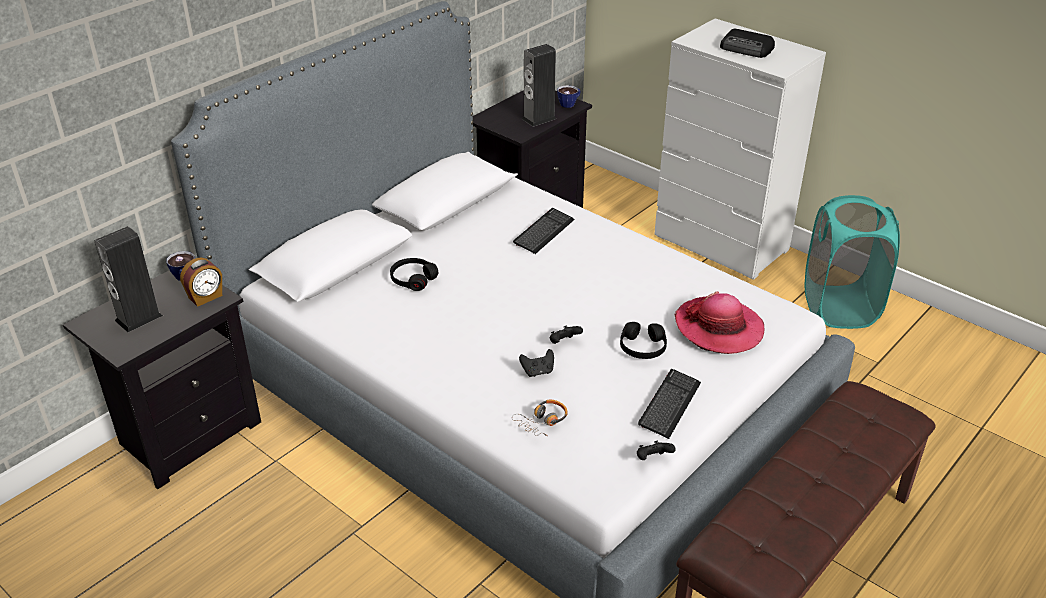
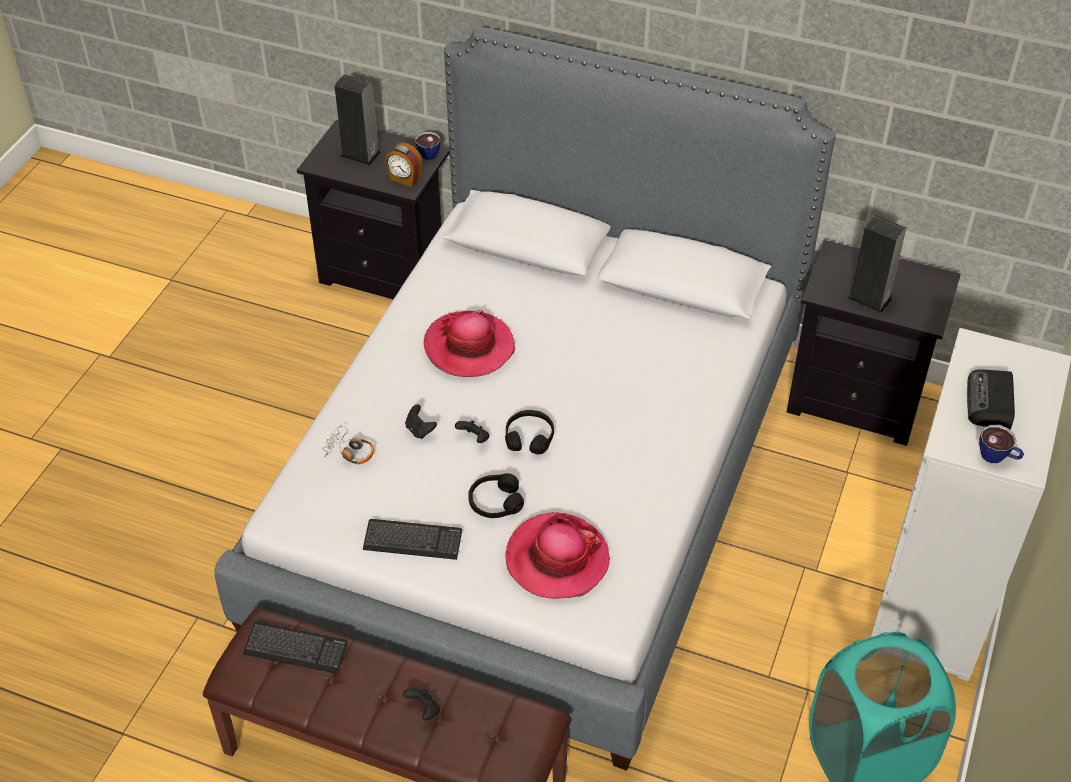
camera: 70 degrees right, 10 degrees up
black headphones [390,258,438,291] -> black headphones moved to [505,410,554,454]
keyboard [513,208,574,254] -> keyboard moved to [243,622,347,674]
cup [557,85,580,108] -> cup moved to [979,425,1024,463]
black game controller [637,440,676,460] -> black game controller moved to [403,688,440,720]
none -> hat [424,310,515,377]

